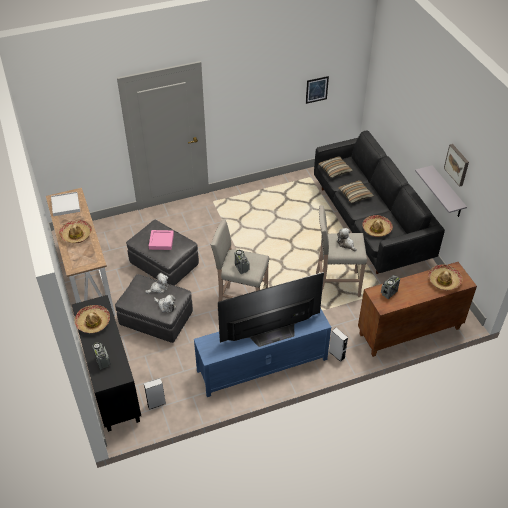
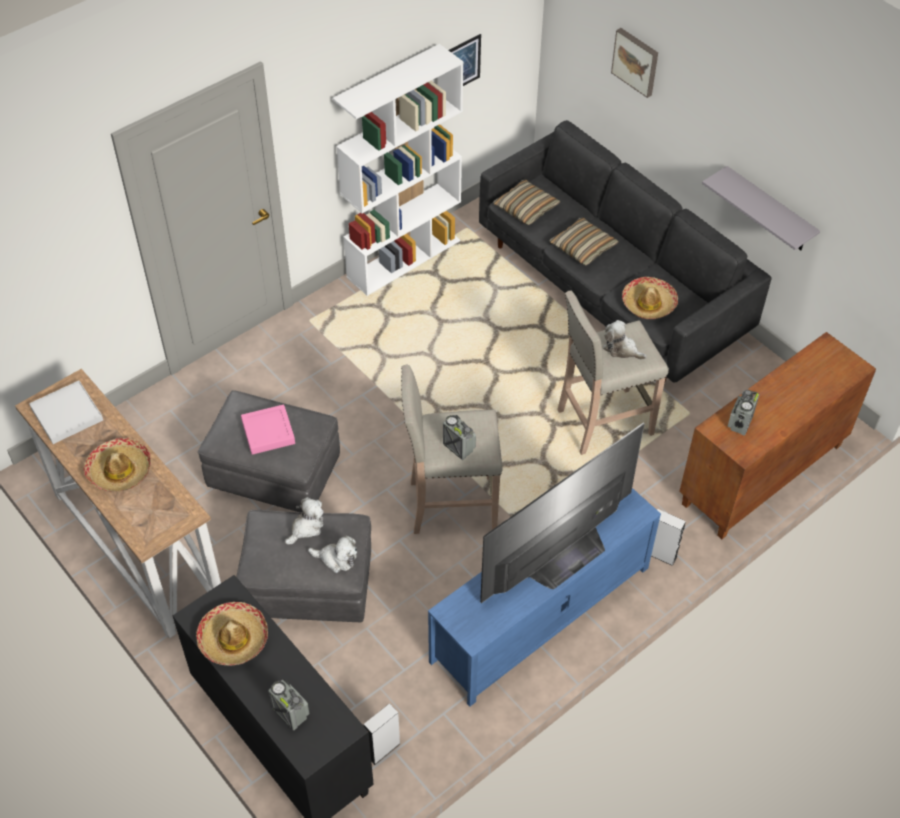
camera: 20 degrees left, 5 degrees up
hat [428,264,463,290] -> none
picture [444,144,469,187] -> picture moved to [611,28,658,98]
none -> white bookcase [333,44,463,296]

